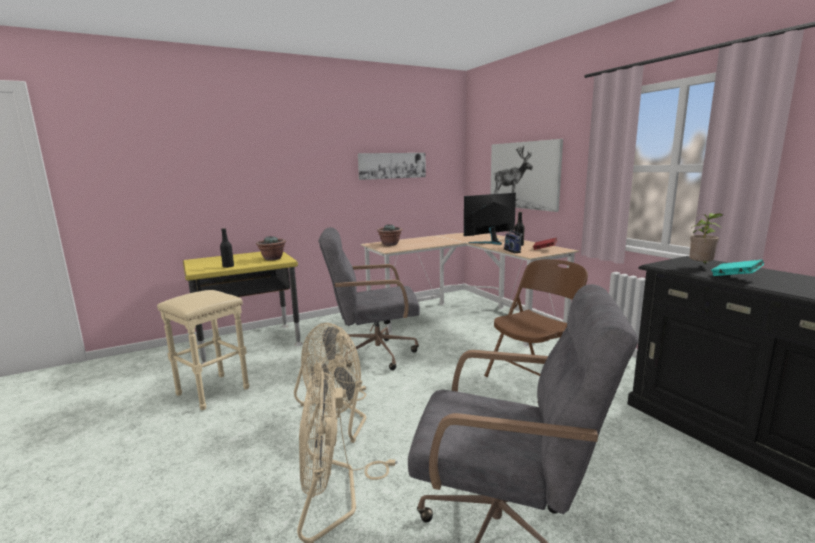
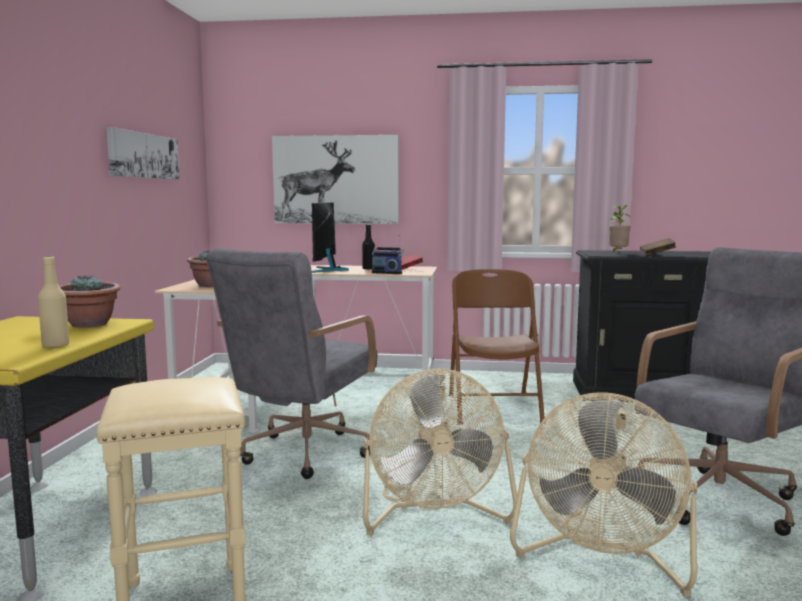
camera: 55 degrees left, 5 degrees down
black bottle [220,228,234,268] -> beige bottle [38,256,70,348]
turquoise book [711,260,764,276] -> brown book [640,238,676,256]

